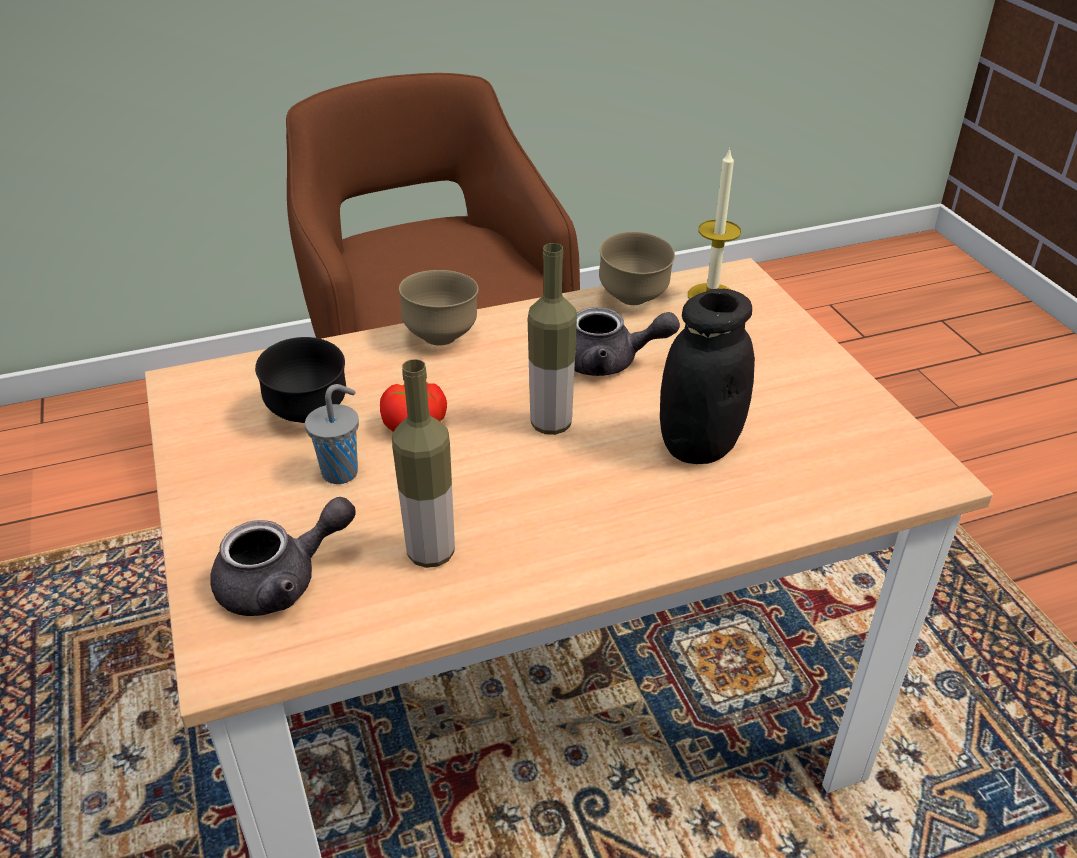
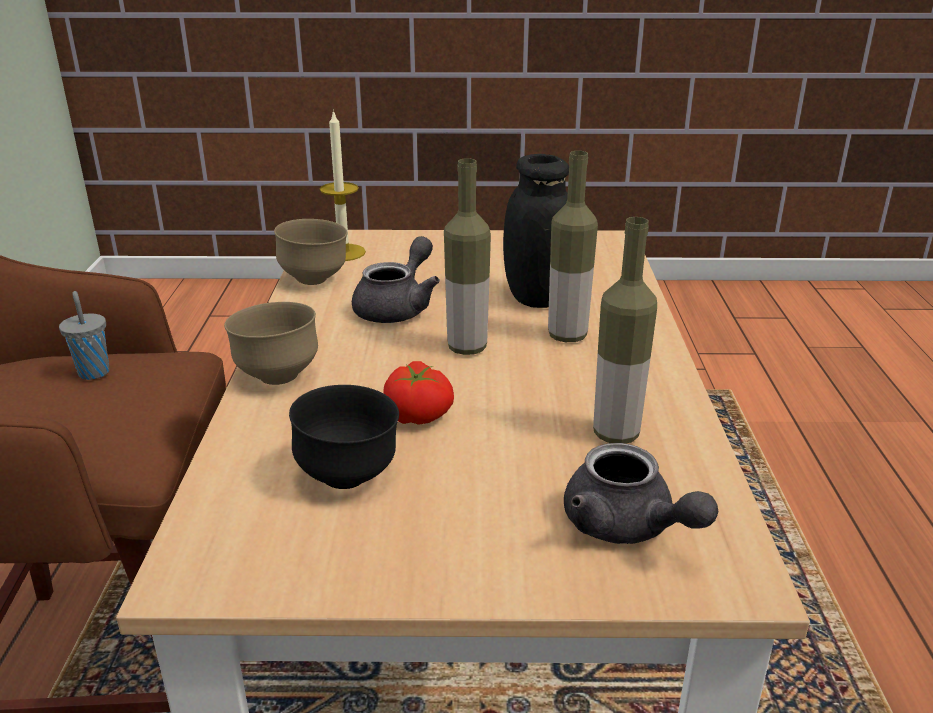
camera: 70 degrees left, 10 degrees down
grey teapot [210,497,356,616] -> grey teapot turned 150 degrees clockwise [564,443,718,544]
grey cup [305,384,359,484] -> grey cup moved to [59,291,109,380]
none -> bottle [548,151,598,342]

